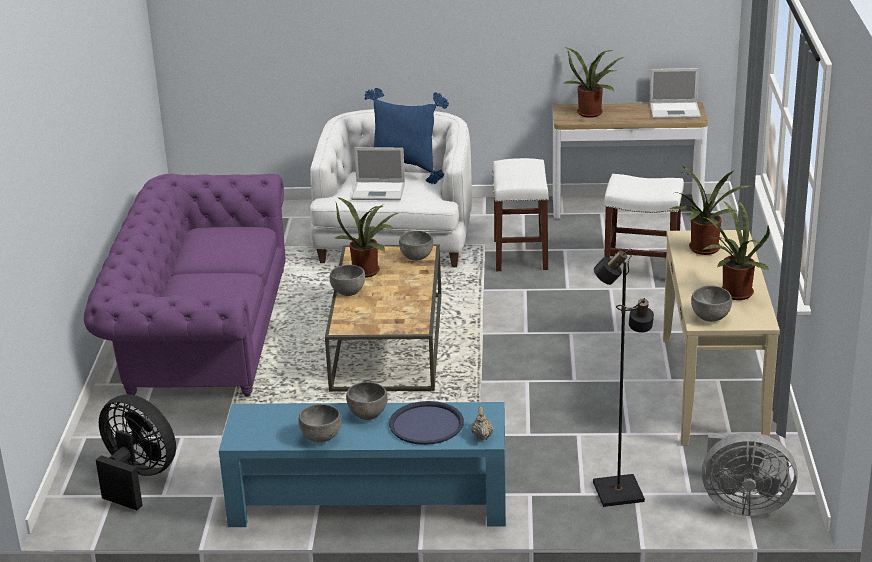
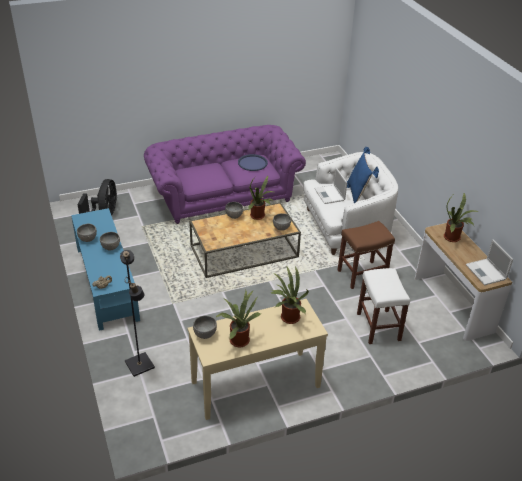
camera: 65 degrees right, 10 degrees up
blue tray [389,401,464,445] -> blue tray moved to [238,154,268,171]
white stool [492,158,549,271] -> brown stool [338,221,395,289]
grey fan [702,432,798,516] -> none

